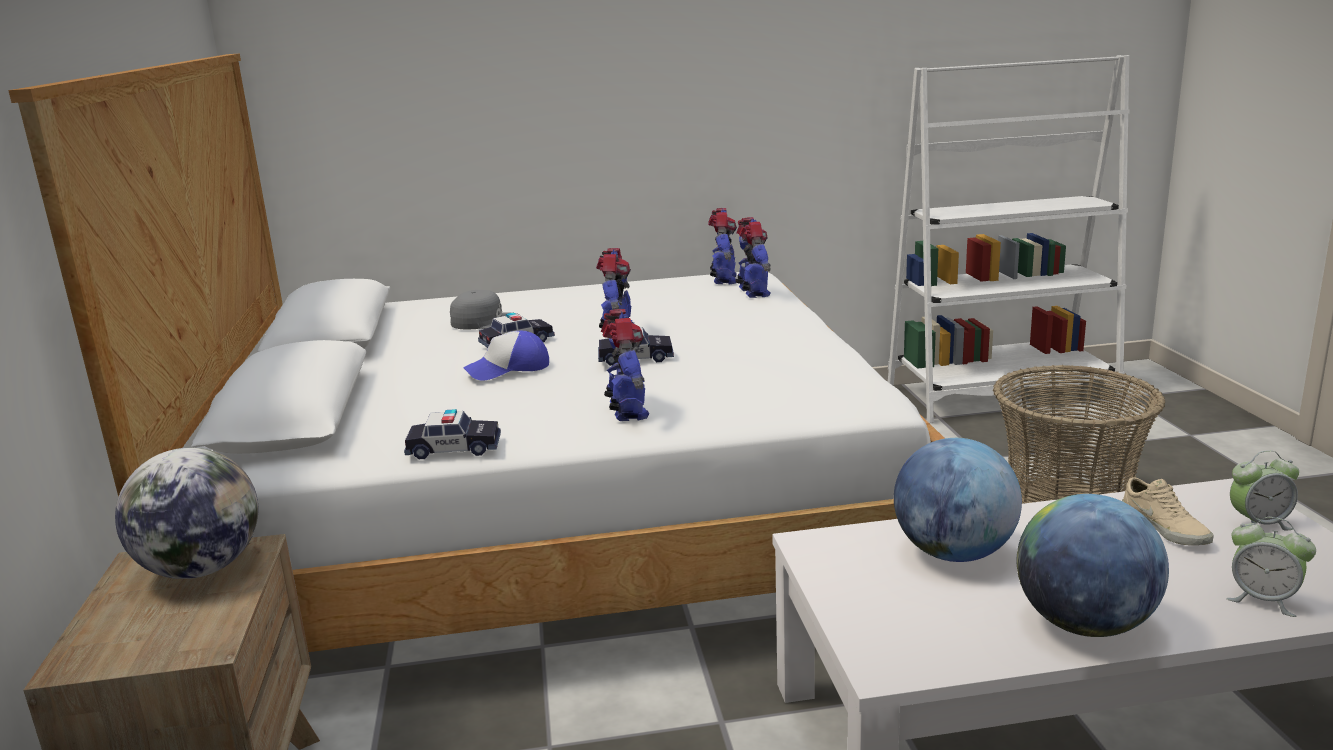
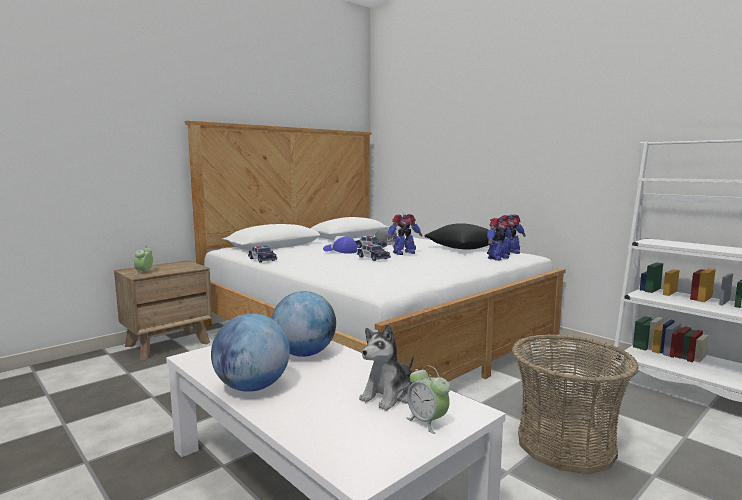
camera: 55 degrees right, 10 degrees down
globe [115,448,259,579] -> none
toy robot [601,309,649,421] -> none
beige shoe [1122,478,1214,545] -> plush toy [359,324,414,411]
alarm clock [1226,517,1316,617] -> alarm clock moved to [134,245,153,275]
none -> black pillow [424,223,494,249]

